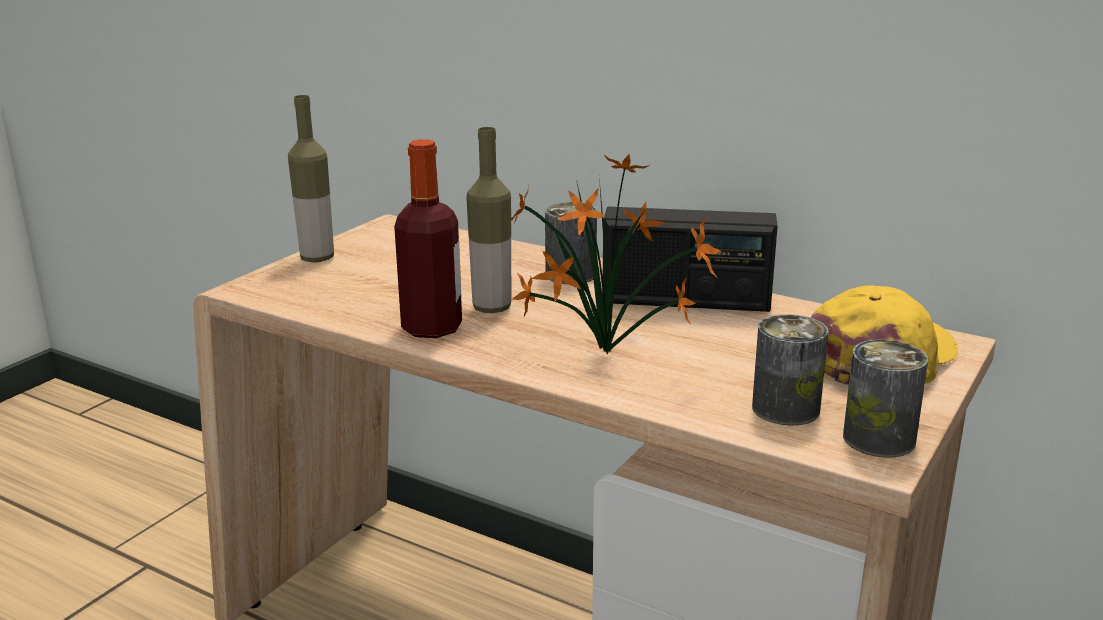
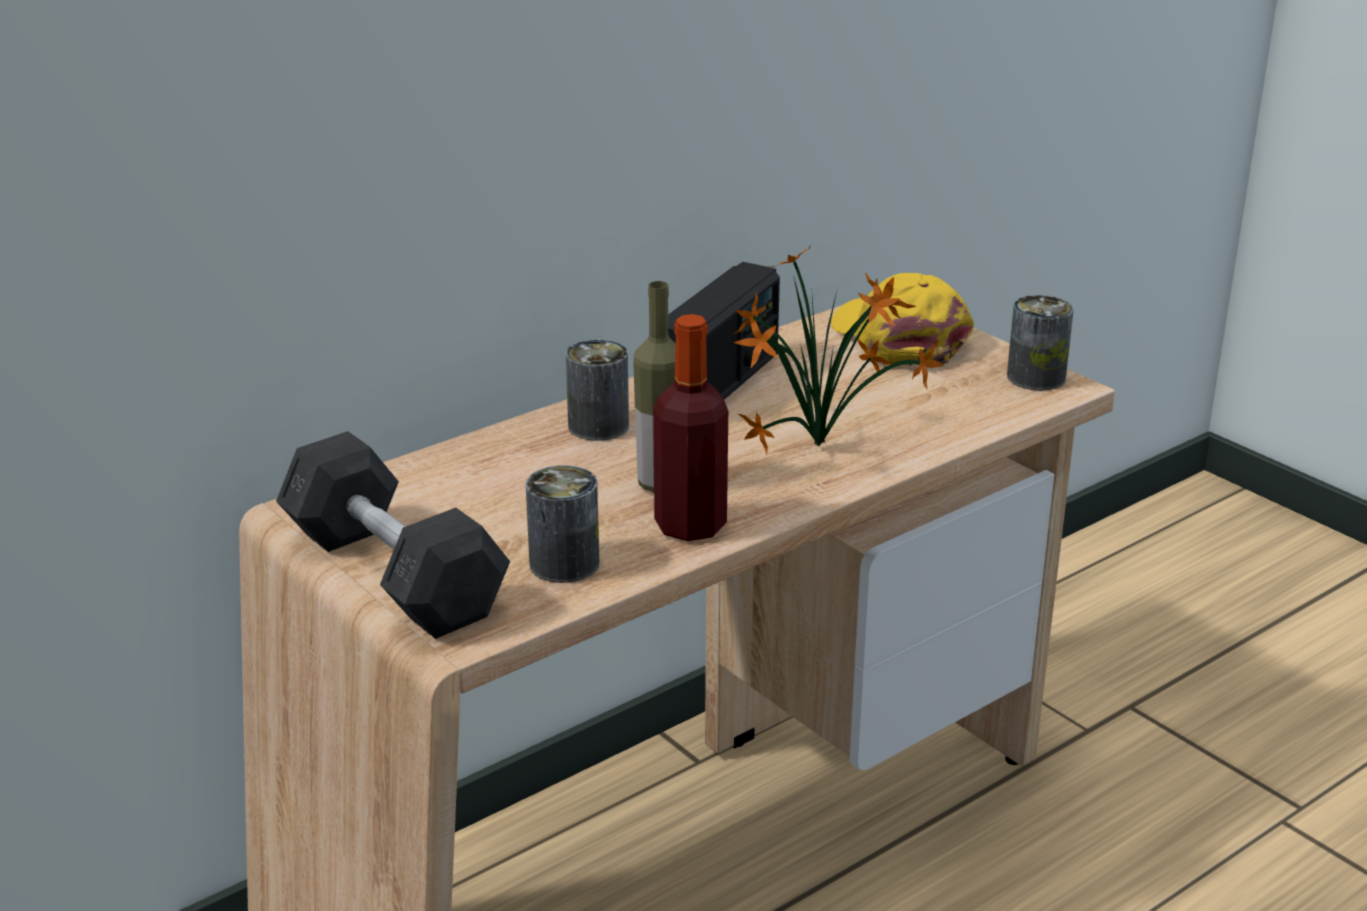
camera: 70 degrees left, 5 degrees up
bottle [288,95,334,262] -> grey dumbbell [276,431,510,639]
can [752,314,828,426] -> can moved to [526,465,599,583]

